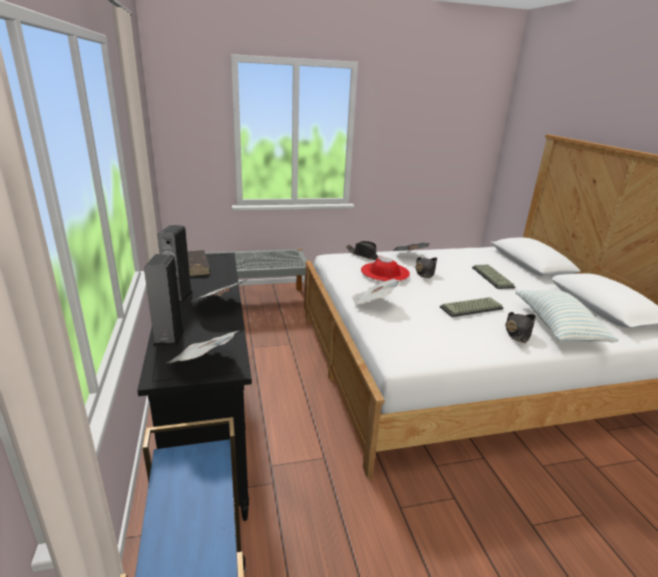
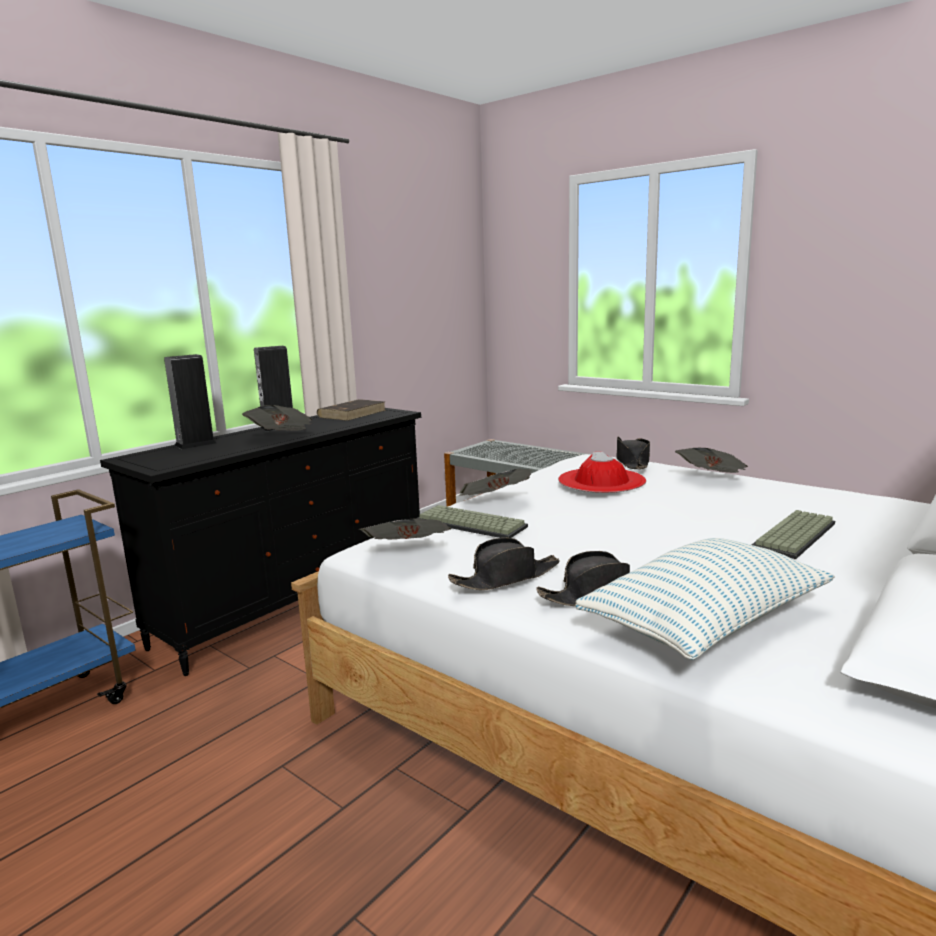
camera: 55 degrees right, 10 degrees down
newspaper [167,331,238,363] -> newspaper moved to [359,519,451,539]
black hat [415,257,437,278] -> black hat moved to [448,538,560,590]
keyboard [440,297,503,317] -> keyboard moved to [416,505,528,538]

